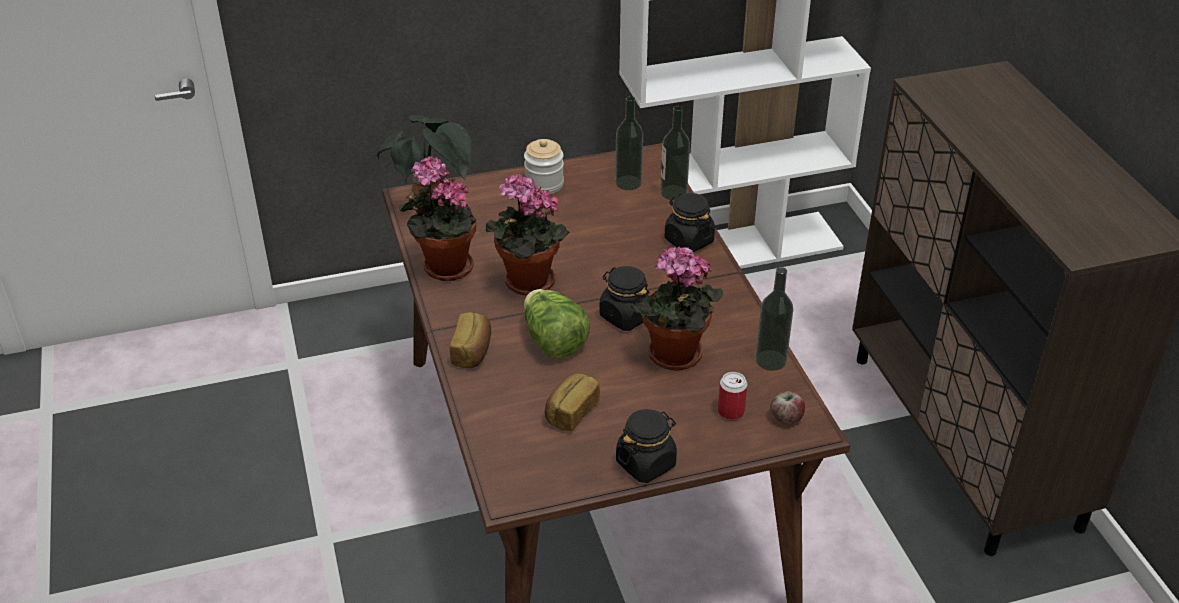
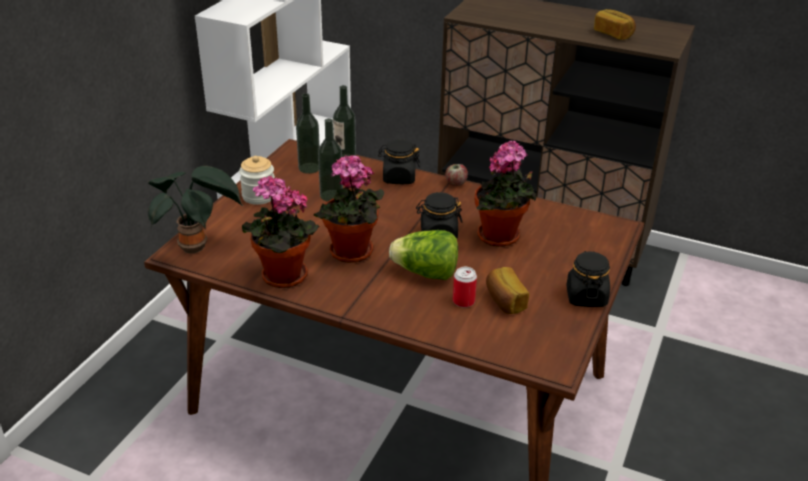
camera: 50 degrees left, 5 degrees down
bread [450,312,491,368] -> bread moved to [594,9,636,40]
can [718,372,747,420] -> can moved to [453,267,477,308]
bottle [755,267,793,371] -> bottle moved to [318,118,343,202]
apple [770,391,805,425] -> apple moved to [445,164,468,186]

